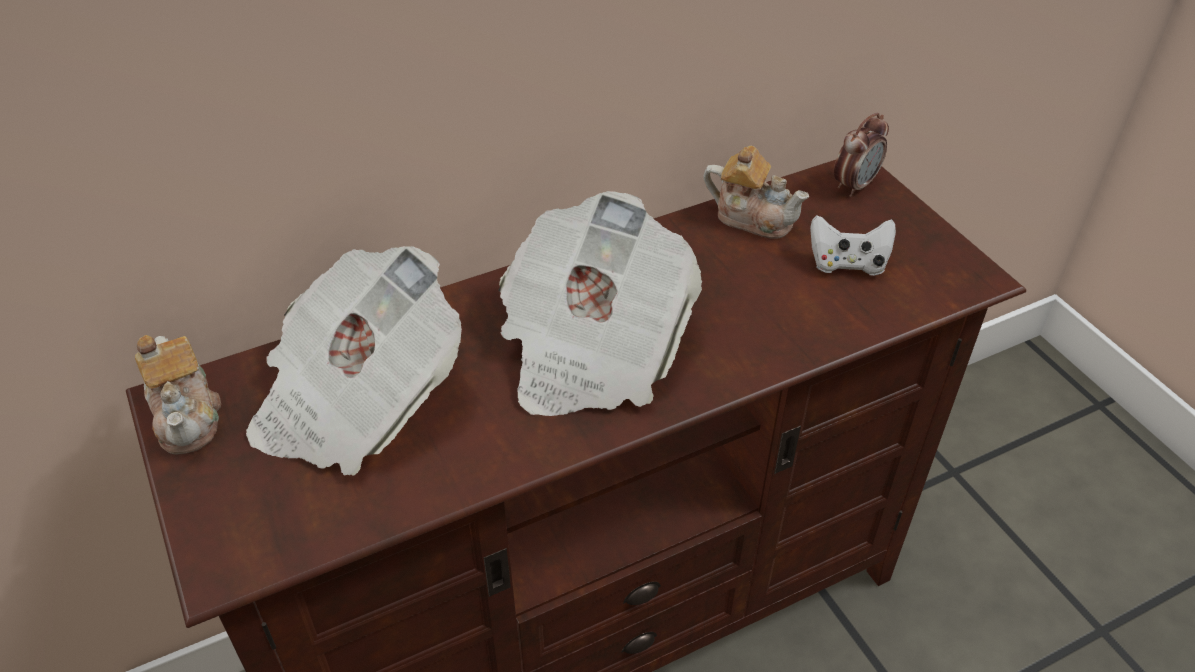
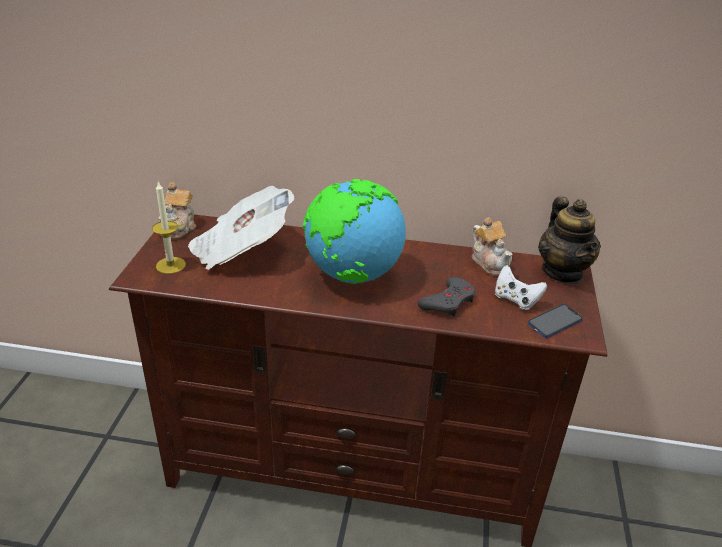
camera: 35 degrees right, 10 degrees down
newspaper [498,191,702,416] -> globe [303,179,406,284]
alarm clock [834,113,889,197] -> teapot [538,197,601,284]
none -> candle [152,182,186,274]
none -> grey game controller [417,277,476,317]
none -> phone [528,304,583,338]

